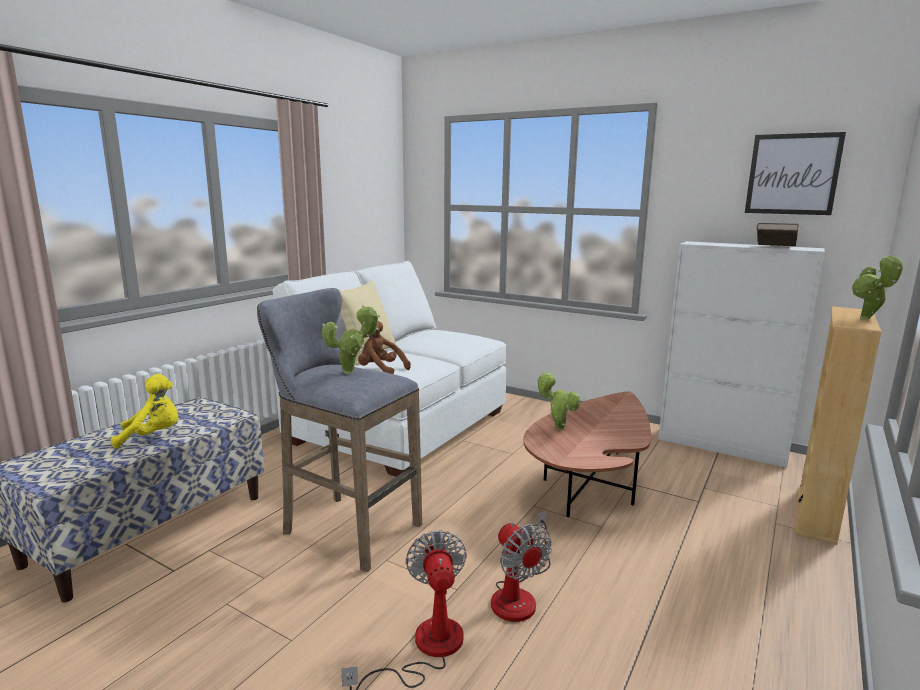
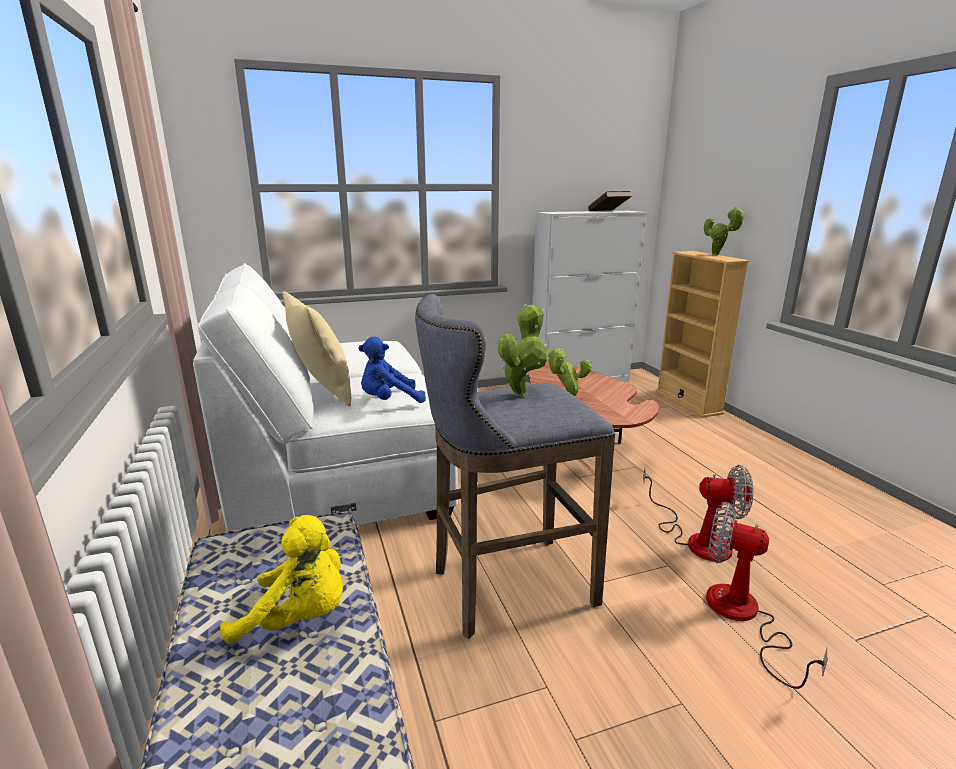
camera: 50 degrees left, 5 degrees up
yellow plush toy [111,374,178,449] -> yellow plush toy turned 75 degrees clockwise [220,515,343,644]
brown plush toy [358,321,411,374] -> blue plush toy [358,337,426,403]
picture [745,132,846,215] -> none

